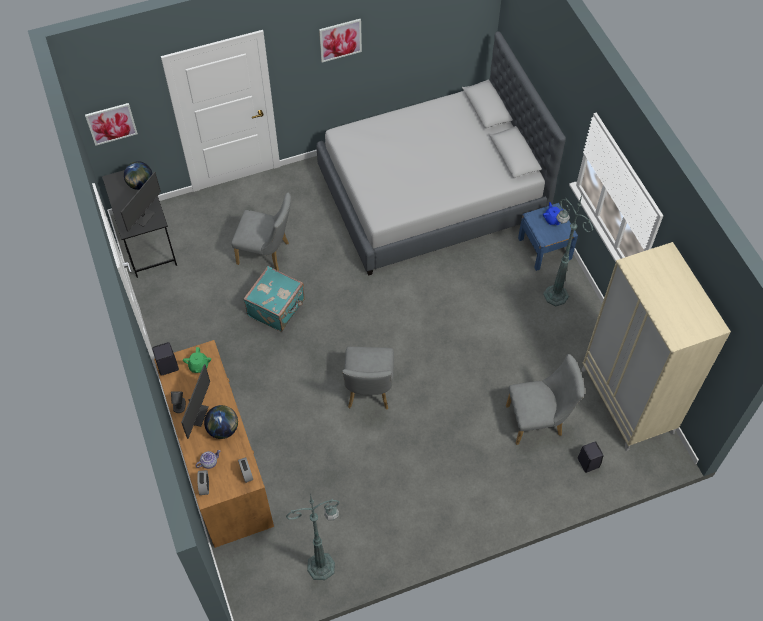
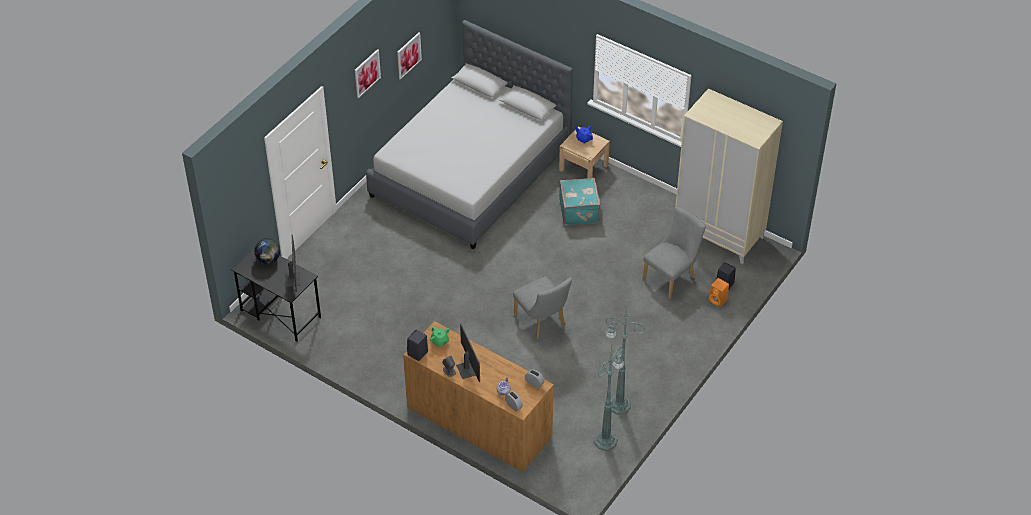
camera: 35 degrees left, 10 degrees down
picture [85,103,138,146] -> picture moved to [397,32,422,80]
globe [204,405,238,439] -> none
grey chair [231,193,291,271] -> none
turquoise suitcase [243,266,305,332] -> turquoise suitcase moved to [559,178,601,226]
blue nightstand [518,203,578,271] -> beige nightstand [559,126,610,178]
green floor lamp [543,195,593,307] -> green floor lamp moved to [605,307,646,414]
none -> orange speaker [708,278,729,307]

